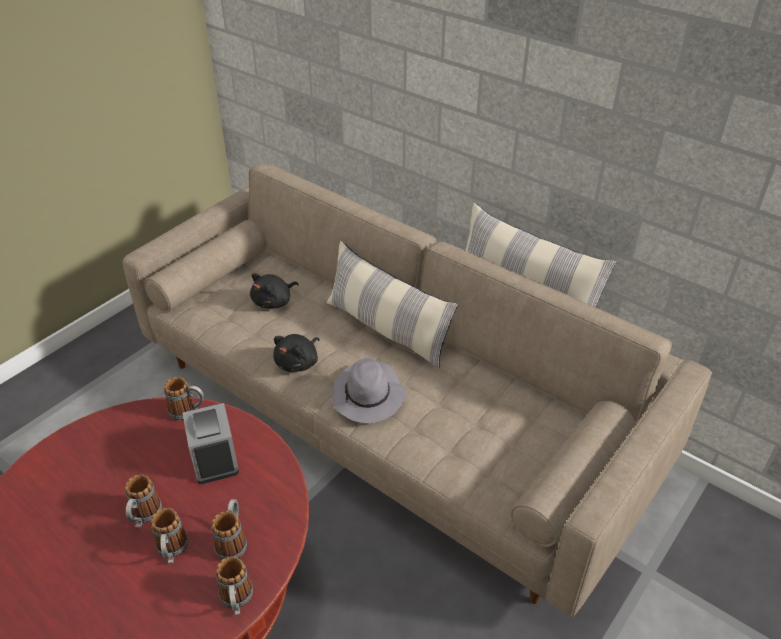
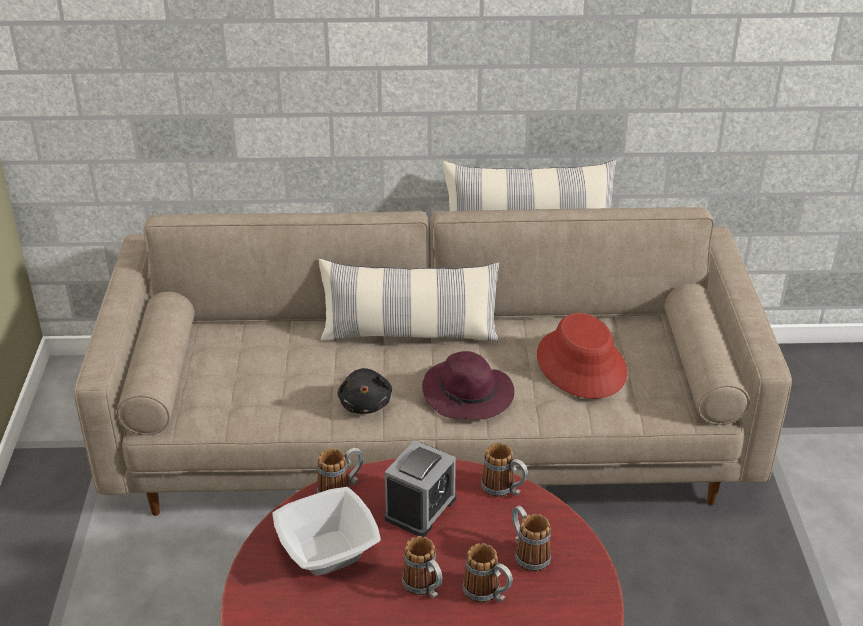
camera: 40 degrees left, 5 degrees down
alarm clock [183,403,239,484] -> alarm clock turned 90 degrees counterclockwise [384,440,456,537]
mug [216,556,253,616] -> mug moved to [481,443,528,497]
black plush toy [250,273,299,308] -> none
grey hat [332,358,406,423] -> purple hat [422,351,514,419]
none -> bowl [272,487,381,576]
none -> red hat [537,313,627,399]

